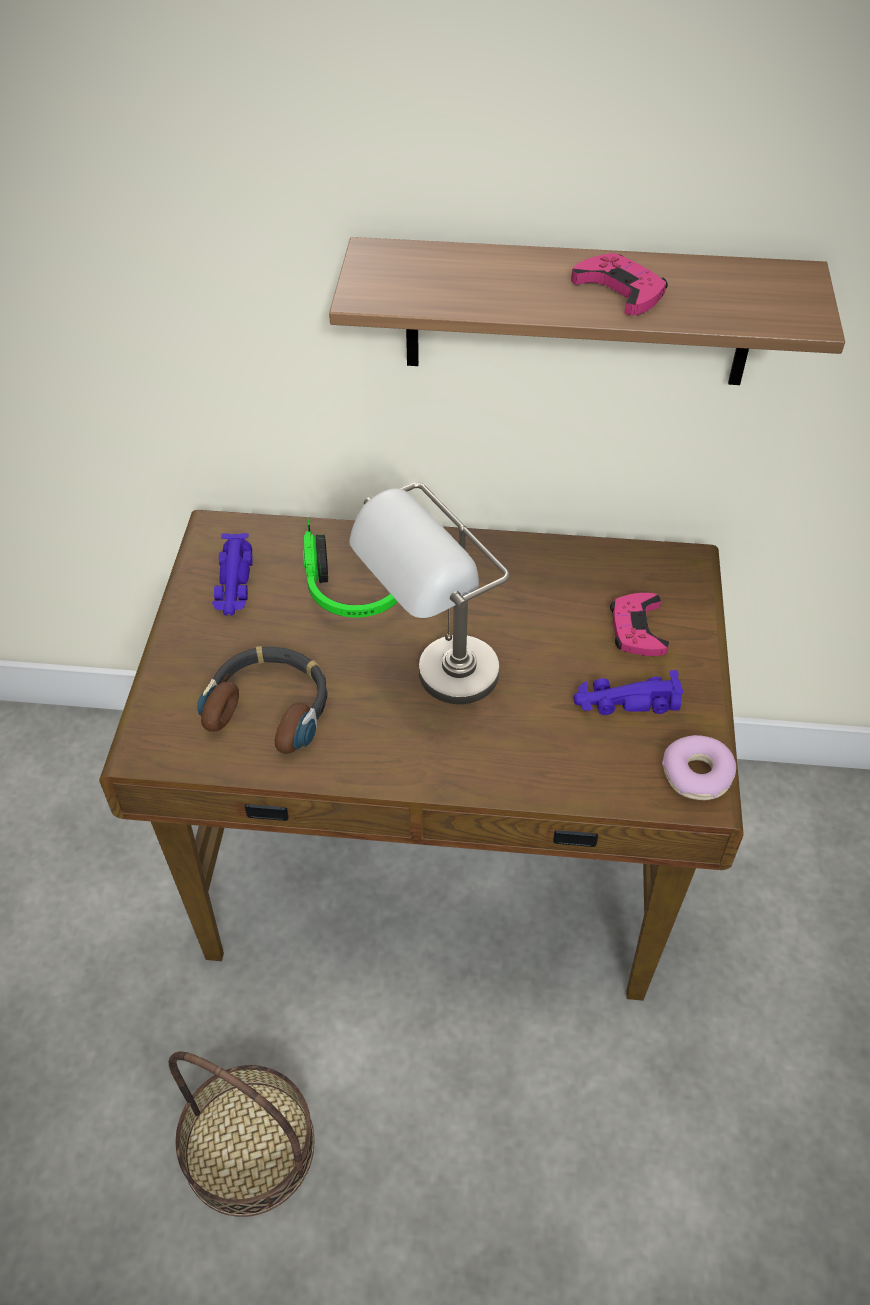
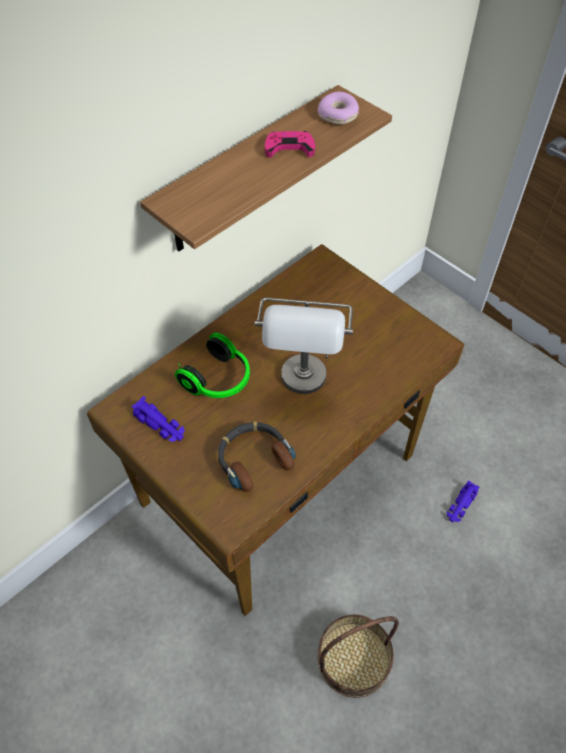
camera: 50 degrees left, 5 degrees up
purple toy car [574,670,683,715] -> purple toy car moved to [447,480,479,522]
pink game controller [610,593,669,656] -> none
donut [662,735,736,800] -> donut moved to [318,92,359,124]

